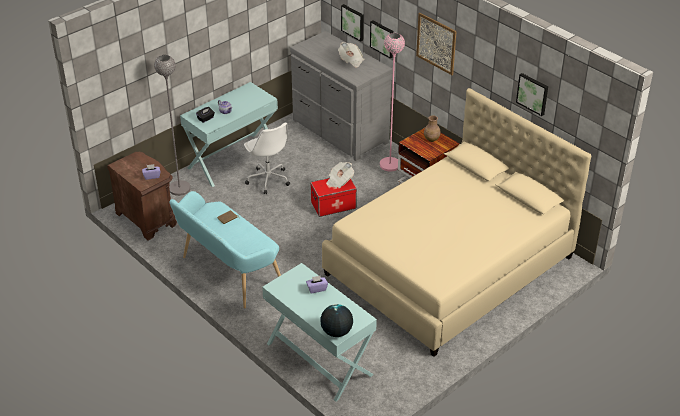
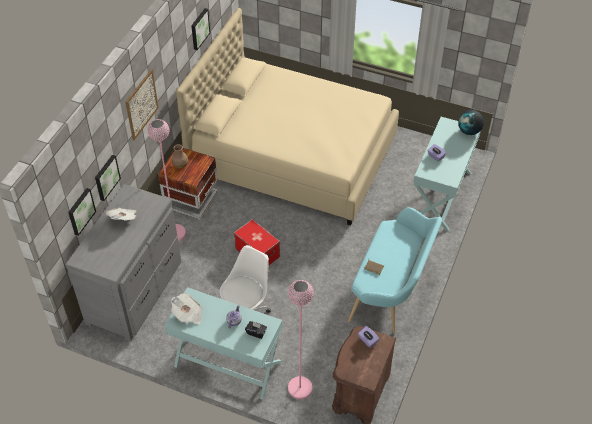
camera: 115 degrees left, 10 degrees up
grey floor lamp [154,55,191,196] -> pink floor lamp [288,280,314,399]
newspaper [326,162,354,188] -> newspaper moved to [171,294,203,324]

